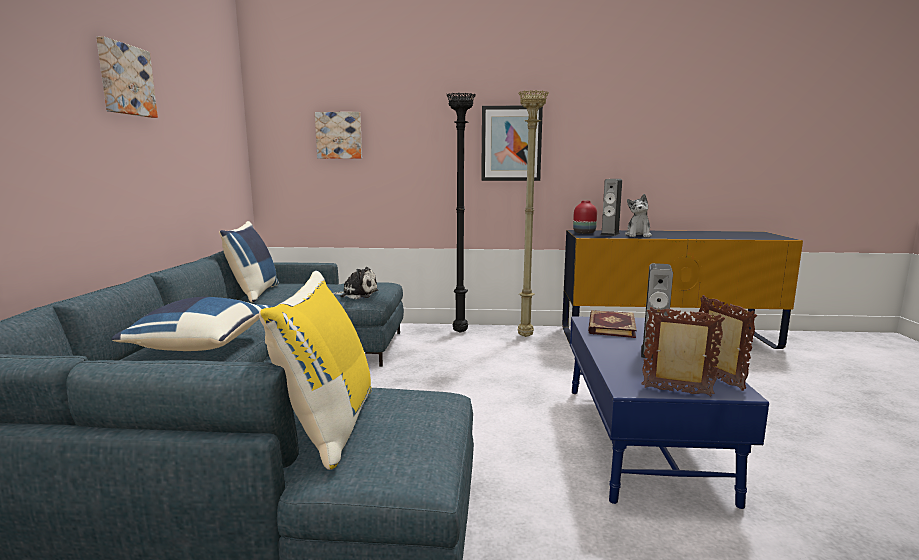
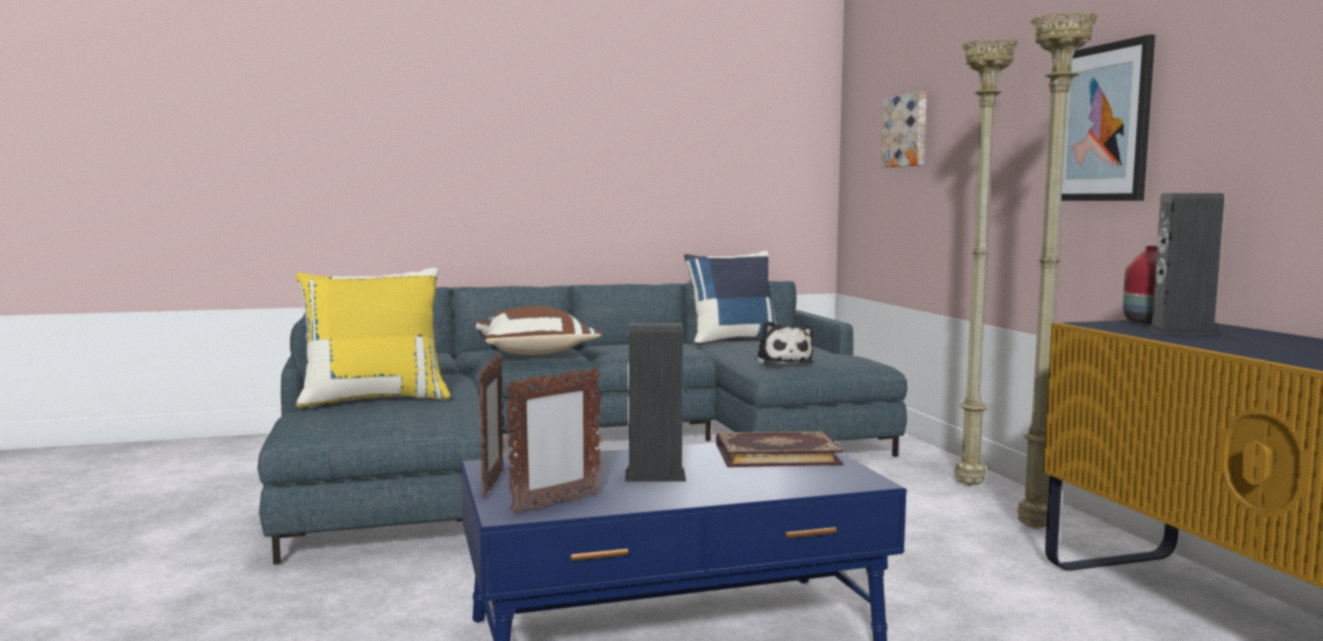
camera: 70 degrees right, 5 degrees down
picture [96,36,158,118] -> none
blue pillow [112,297,271,351] -> brown pillow [474,306,602,355]
black floor lamp [447,93,476,332] -> beige floor lamp [955,38,1018,486]
plush toy [625,194,652,238] -> none

